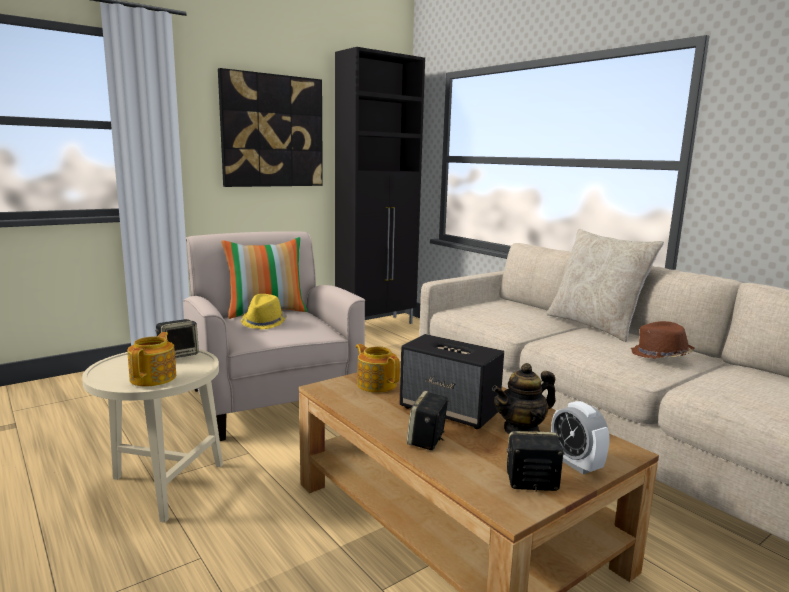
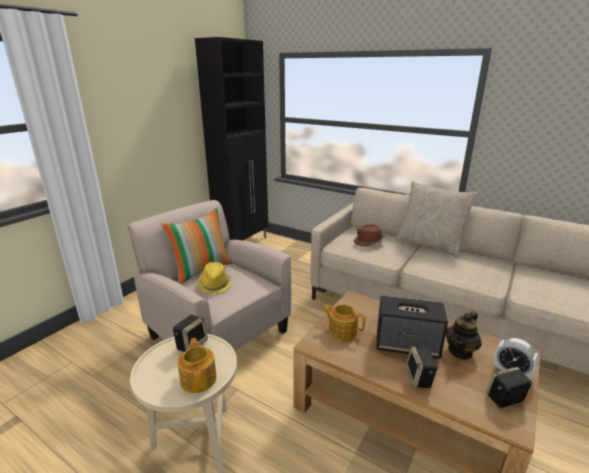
camera: 20 degrees left, 10 degrees up
picture [218,68,323,187] -> none
brown hat [631,321,694,359] -> brown hat moved to [353,224,385,247]

